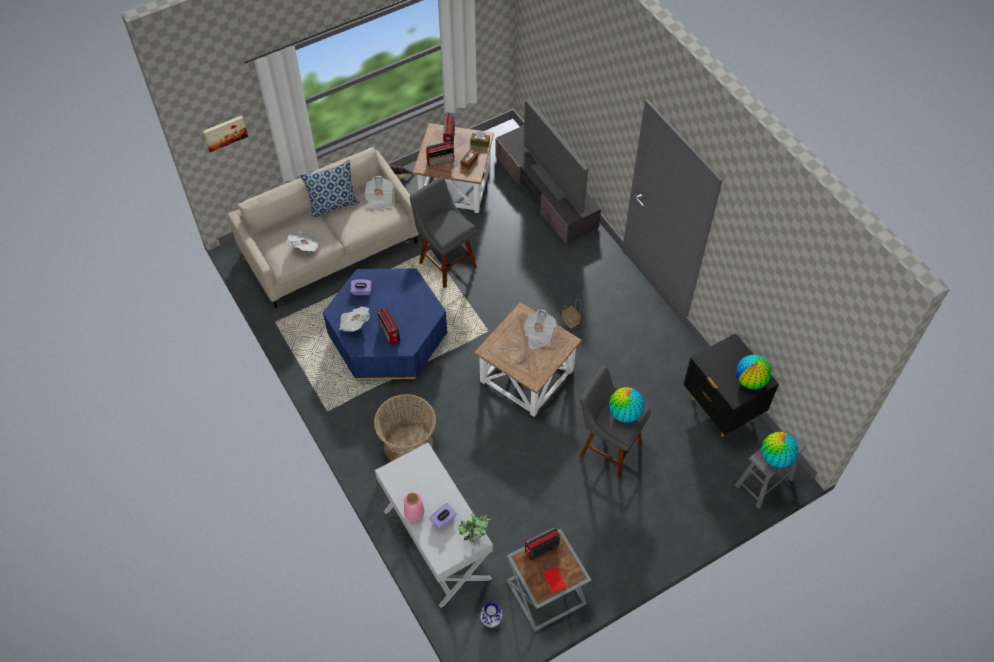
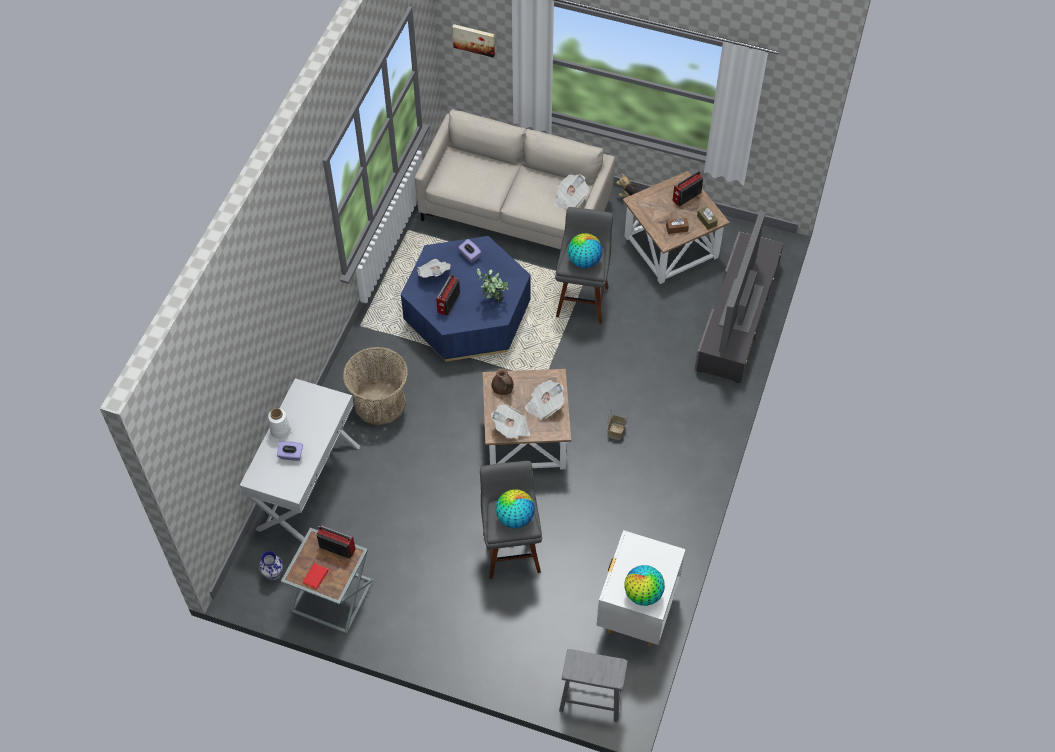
camera: 50 degrees right, 0 degrees up
newspaper [287,233,323,251] -> newspaper moved to [491,404,530,439]
pillow [300,160,360,219] -> none
pink vase [404,492,424,521] -> white vase [268,408,291,439]
radio [426,141,454,167] -> none
potted plant [456,513,491,544] -> potted plant moved to [477,268,509,302]
black nightstand [683,333,779,437] -> white nightstand [597,530,686,646]
globe [762,432,798,468] -> globe moved to [568,233,602,268]
none -> brown teapot [492,368,514,395]

